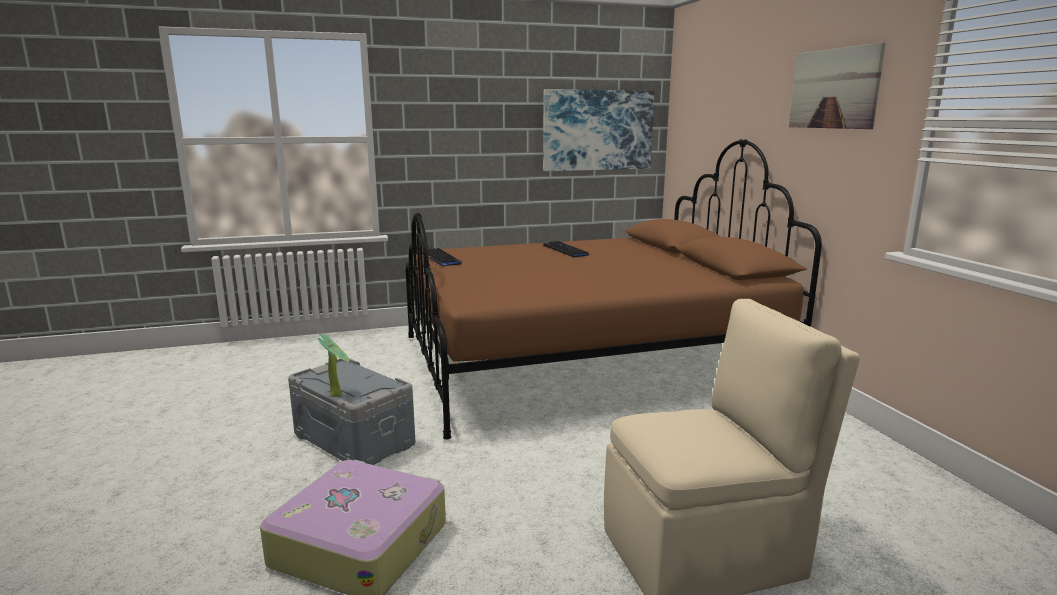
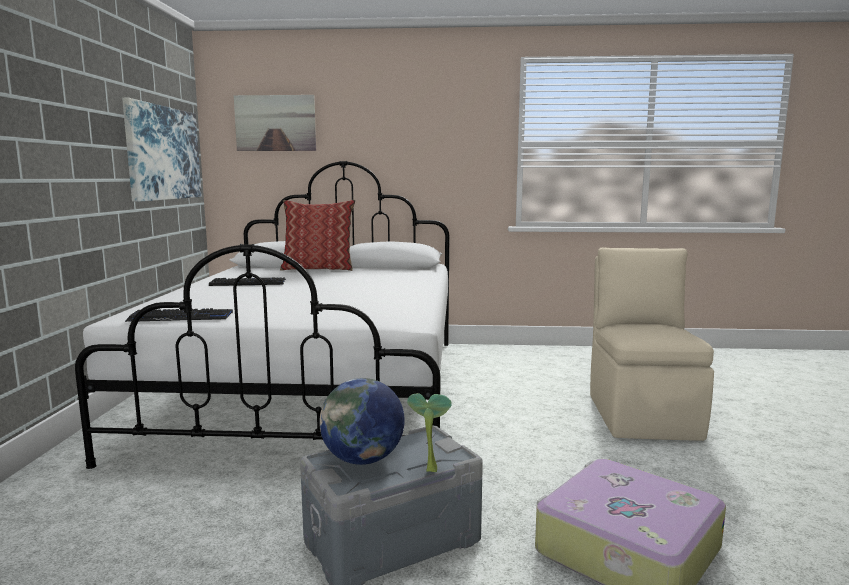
camera: 70 degrees left, 5 degrees down
brown bed [406,139,822,440] -> white bed [75,161,449,469]
picture [789,42,886,129] -> picture moved to [234,95,316,151]
none -> pillow [280,199,356,271]
none -> globe [319,378,405,465]

